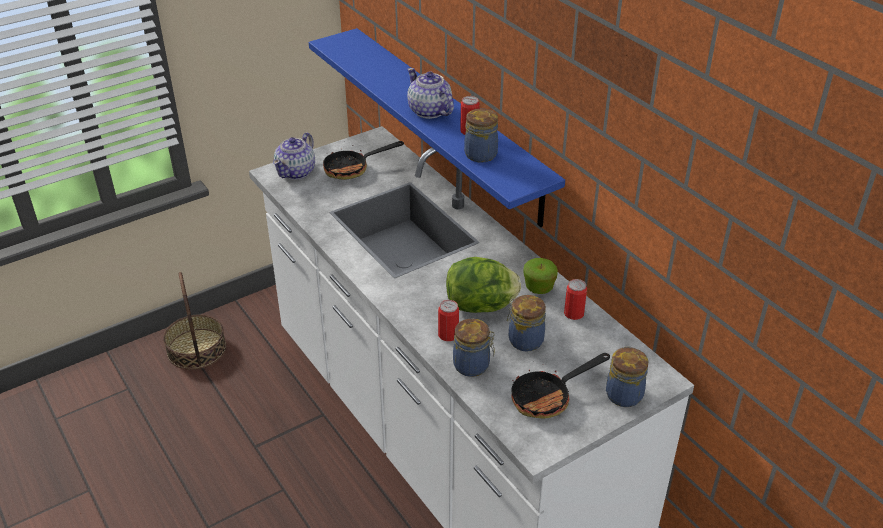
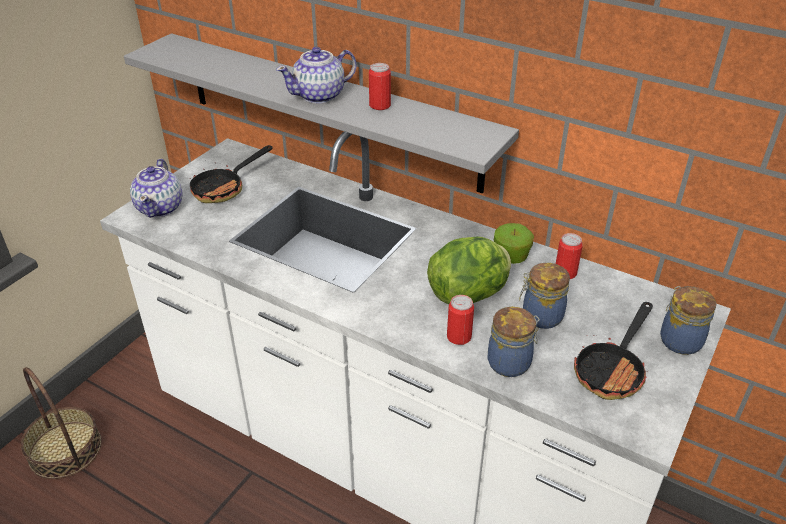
camera: 25 degrees left, 0 degrees up
blue shelf [309,28,565,227] -> grey shelf [124,33,519,194]
teapot [407,68,454,119] -> teapot turned 60 degrees counterclockwise [276,47,357,104]
jar [464,109,498,162] -> none

